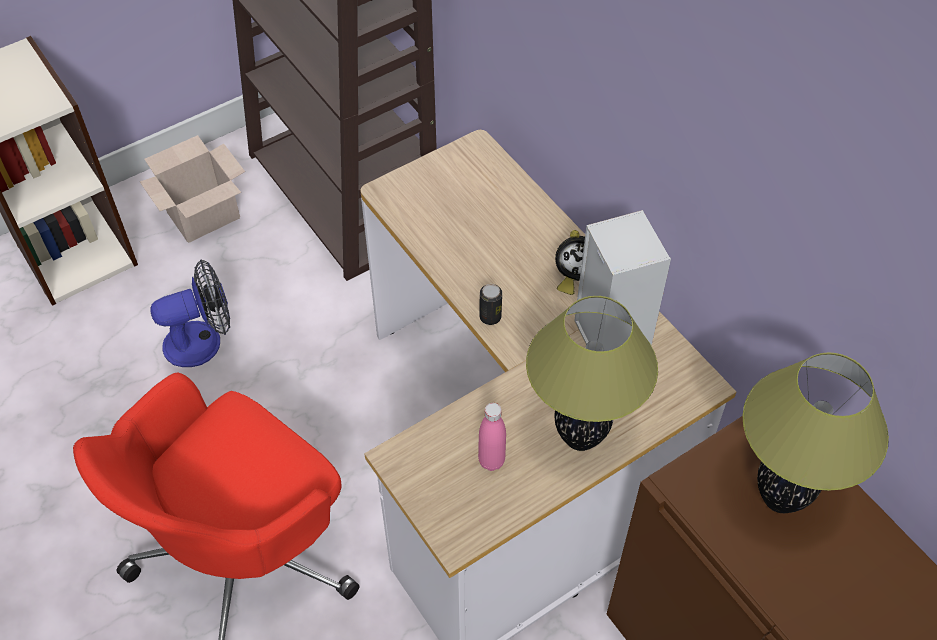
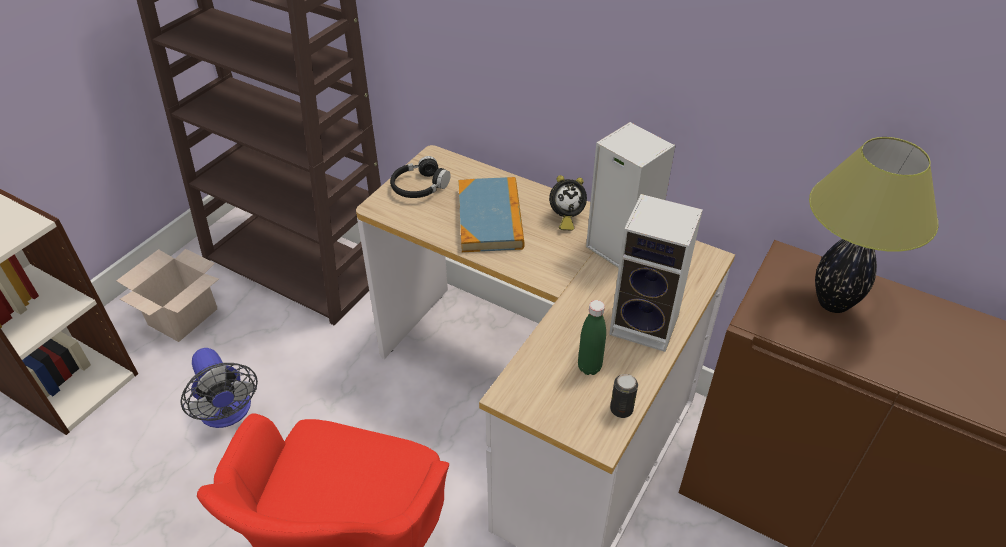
camera: 25 degrees left, 10 degrees down
fan [150,259,230,367] -> fan turned 105 degrees clockwise [180,348,258,428]
pink bottle [478,403,506,471] -> green bottle [578,300,606,375]
can [479,284,502,325] -> can moved to [610,374,638,418]
table lamp [526,296,658,451] -> speaker [609,194,703,352]
none -> black headphones [390,156,451,198]
none -> book [458,177,525,252]

